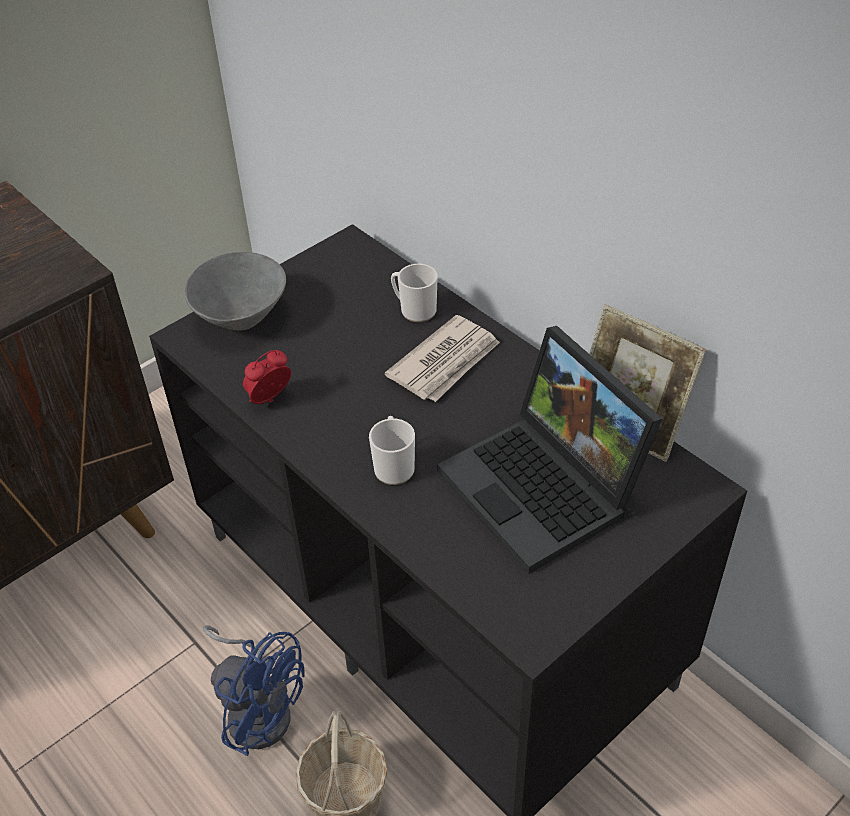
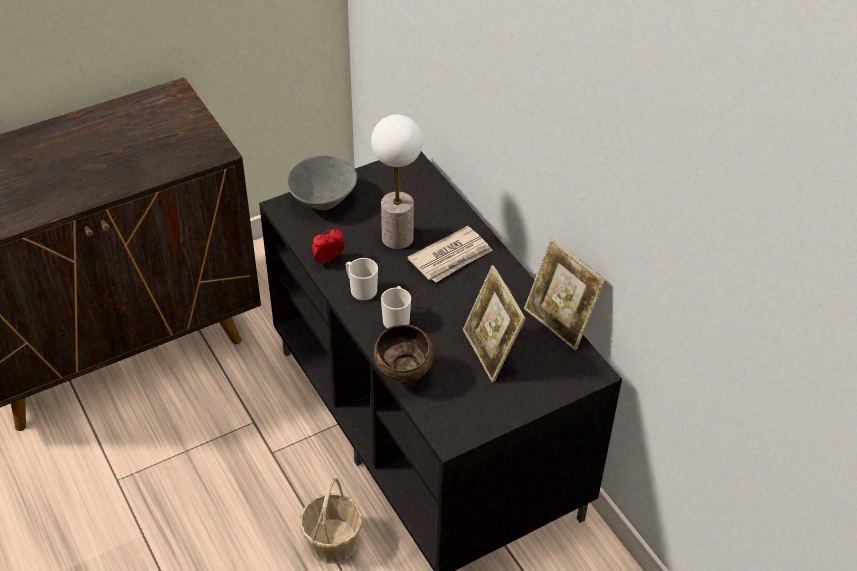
camera: 10 degrees right, 0 degrees up
blue fan [203,626,305,756] -> none
mug [391,264,438,322] -> mug moved to [346,258,378,301]
laptop [437,326,662,574] -> picture frame [463,265,526,383]
none -> table lamp [371,115,423,249]
none -> brown bowl [374,324,434,384]

